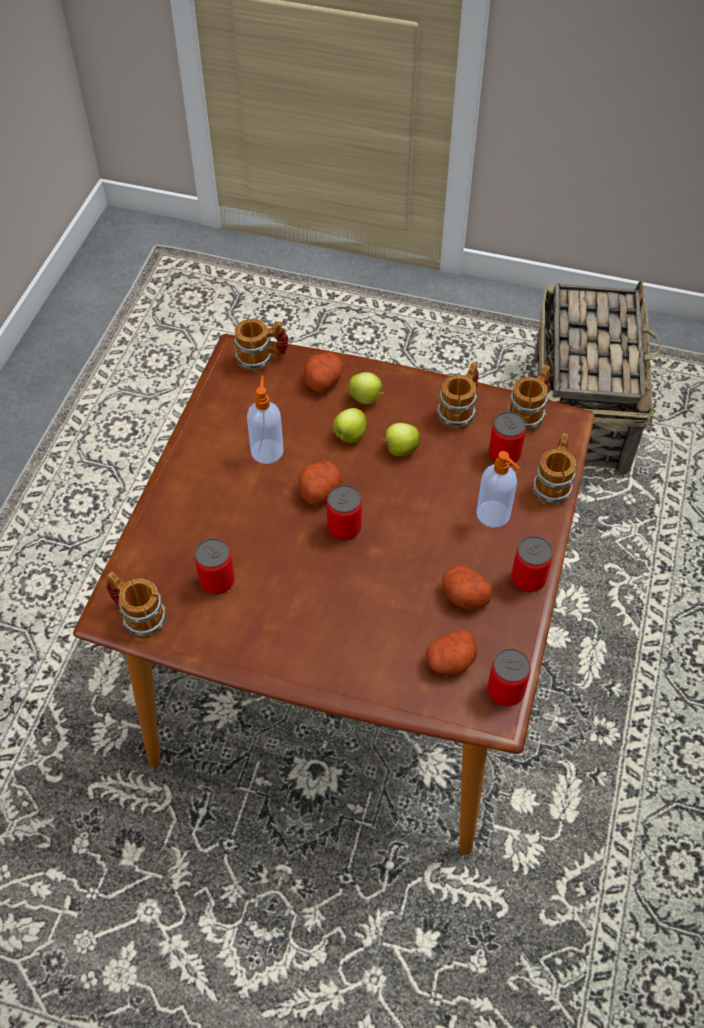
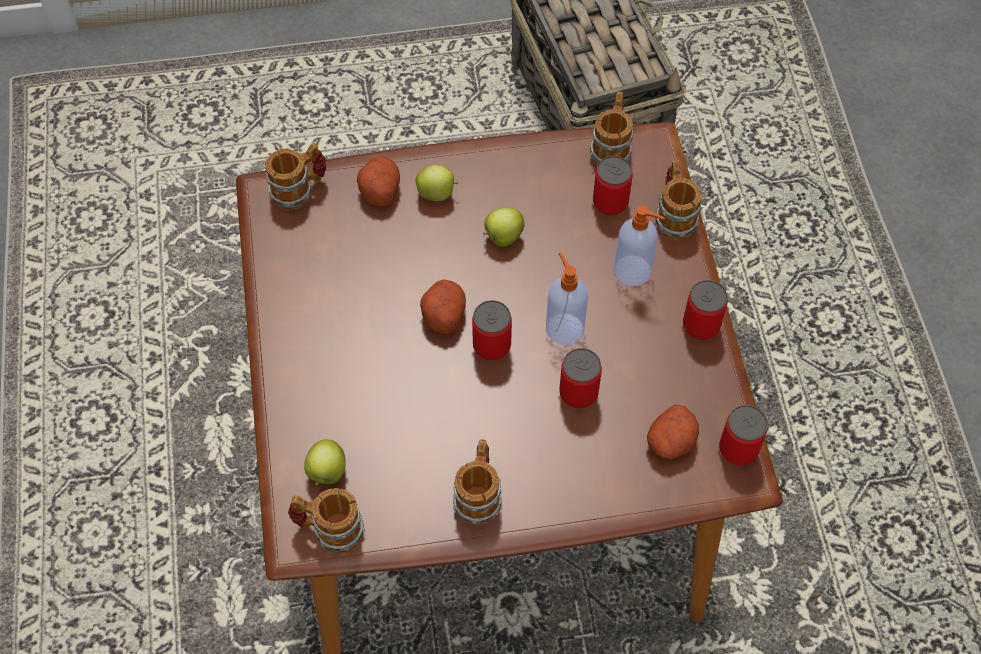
camera: 25 degrees left, 5 degrees up
can [195,538,235,595] -> can moved to [559,348,602,408]
soap dispenser [247,376,284,464] -> soap dispenser moved to [546,252,588,345]
apple [333,408,367,443] -> apple moved to [304,439,346,485]
mug [436,362,478,429] -> mug moved to [453,439,502,525]
potato [442,565,493,610] -> none

